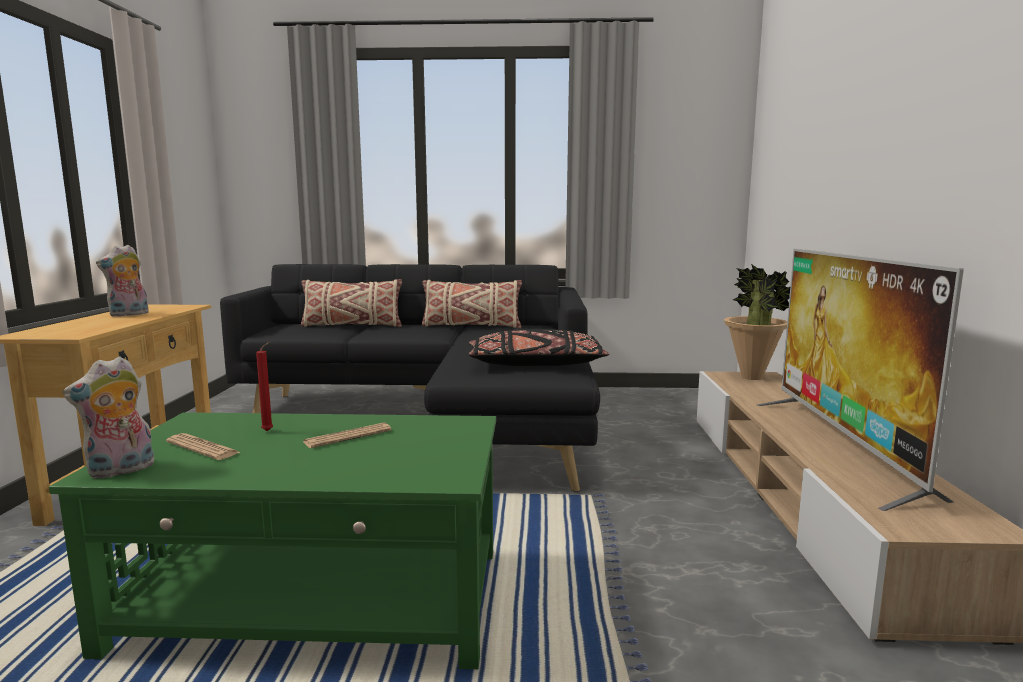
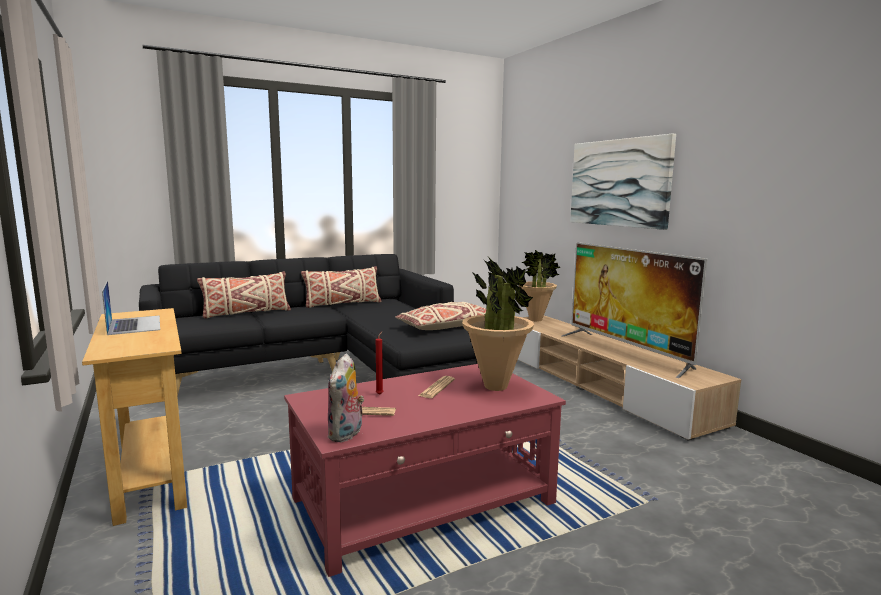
camera: 30 degrees left, 0 degrees up
green coffee table [49,412,496,669] -> red coffee table [284,364,566,577]
plush toy [96,245,149,317] -> laptop [102,281,160,335]
black pillow [469,329,609,366] -> beige pillow [395,302,486,330]
none -> potted plant [462,257,534,391]
none -> picture [570,134,676,230]

